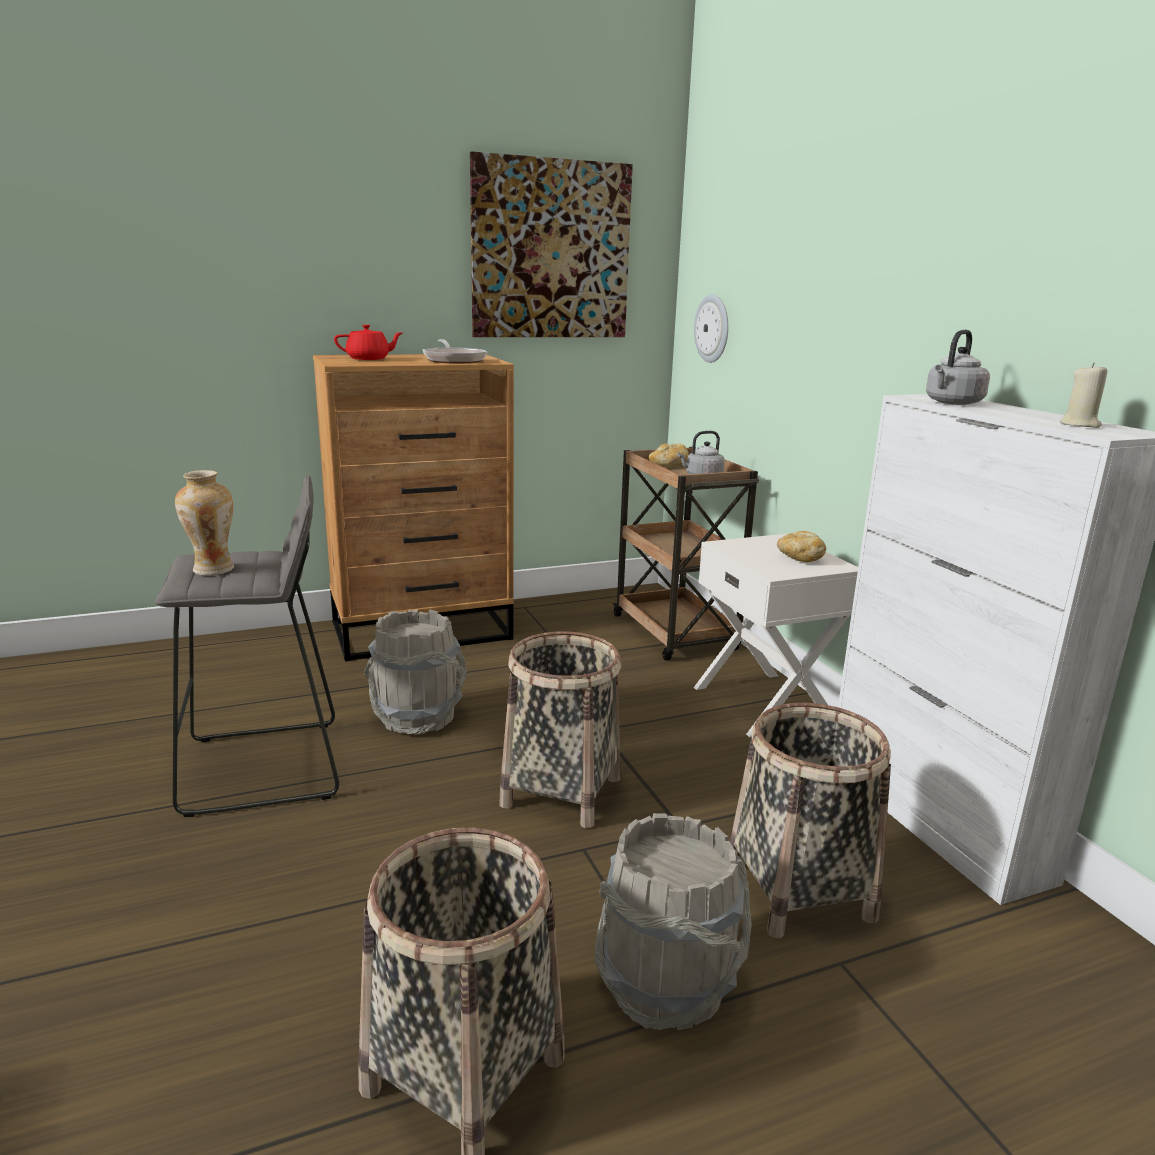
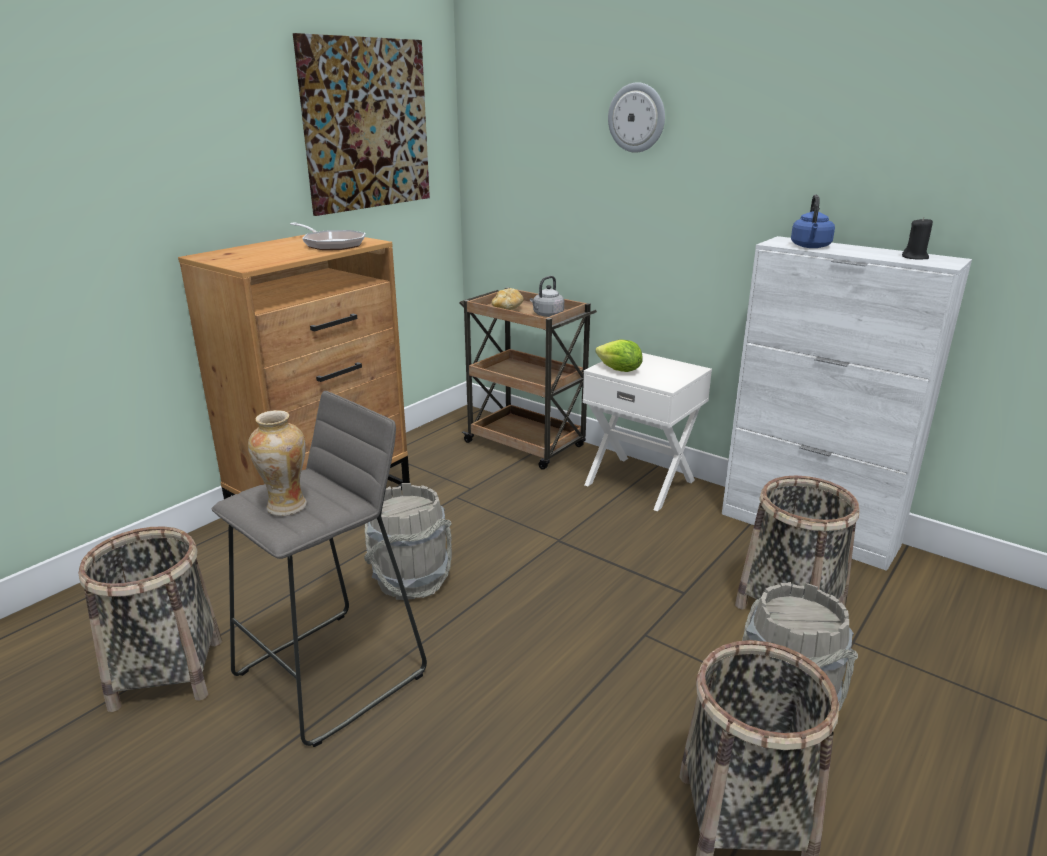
camera: 30 degrees left, 5 degrees up
red teapot [334,325,404,360] -> none
basket [499,632,621,828] -> basket moved to [78,527,222,712]
wall clock [694,294,728,363] -> wall clock moved to [608,82,665,153]
bread [777,531,826,562] -> none
grey kettle [926,330,990,405] -> blue kettle [791,194,835,248]
beige candle [1060,363,1107,428] -> black candle [902,217,933,260]
none -> lettuce [595,339,642,372]

